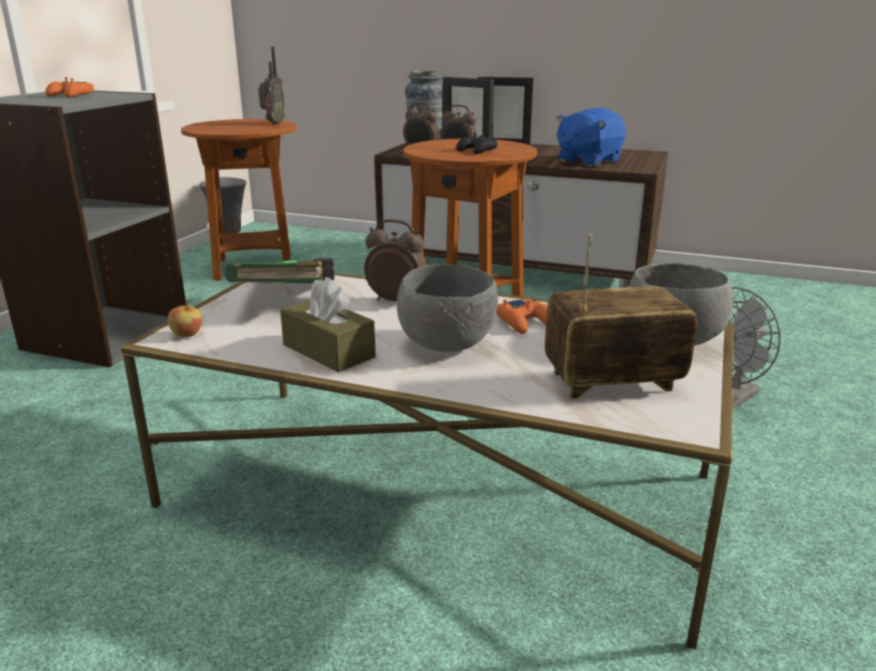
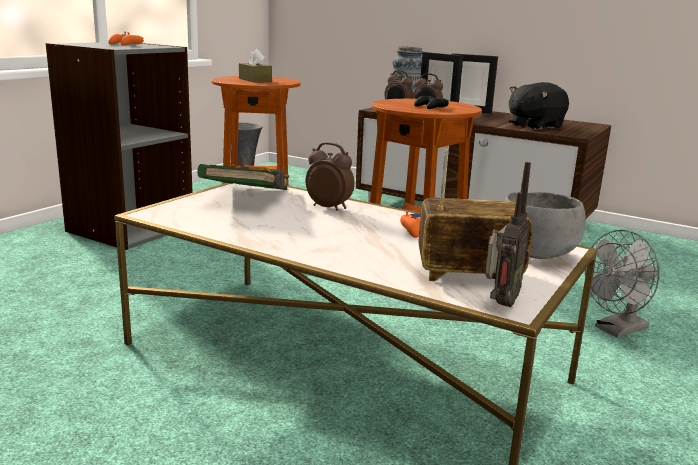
camera: 10 degrees right, 5 degrees down
apple [168,300,202,337] -> none
radio [258,46,285,124] -> radio moved to [485,162,531,307]
brown tissue box [280,277,376,372] -> brown tissue box moved to [239,49,272,83]
grey bowl [397,264,498,352] -> none
blue plush toy [556,108,626,166] -> black plush toy [509,82,569,130]

